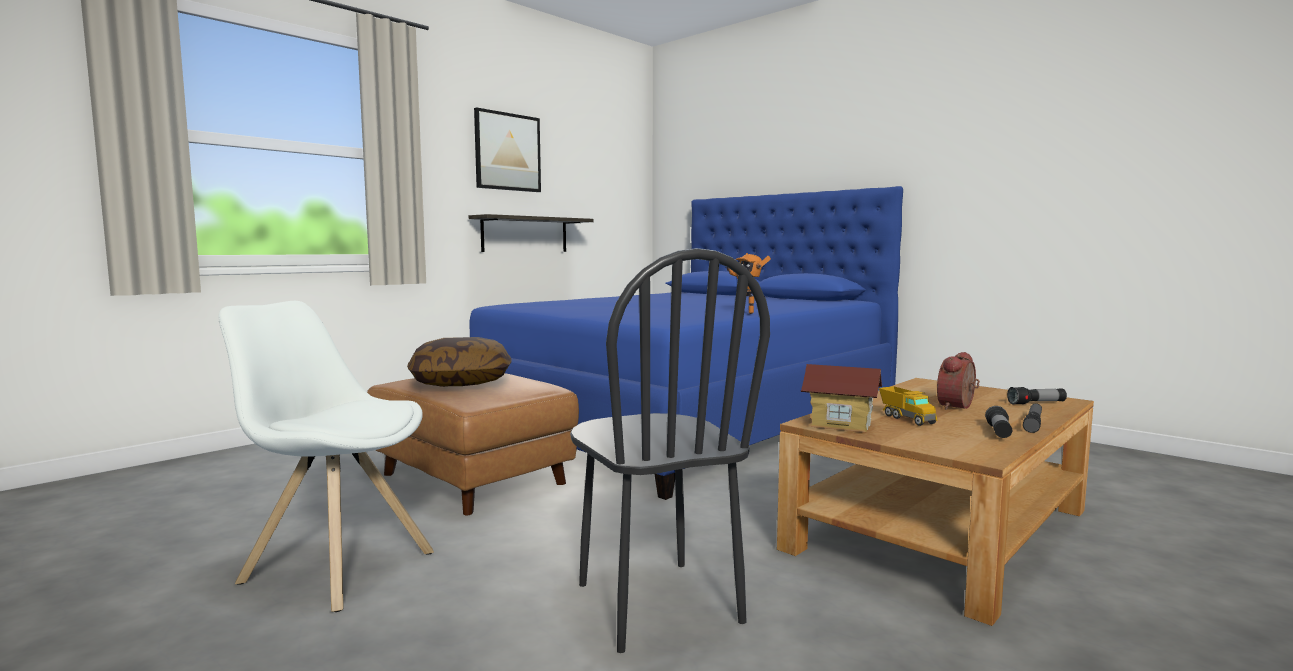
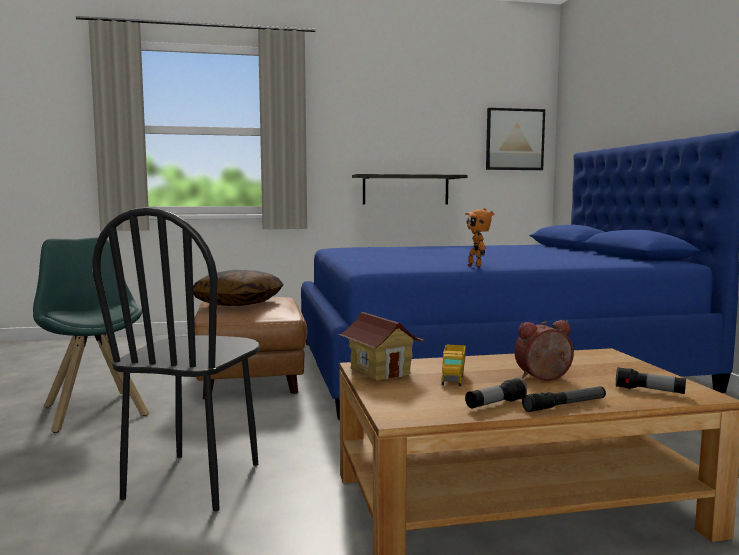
camera: 35 degrees right, 0 degrees up
white chair [219,301,434,612] -> turquoise chair [33,237,149,433]
picture [474,107,541,192] -> picture moved to [486,108,545,170]

